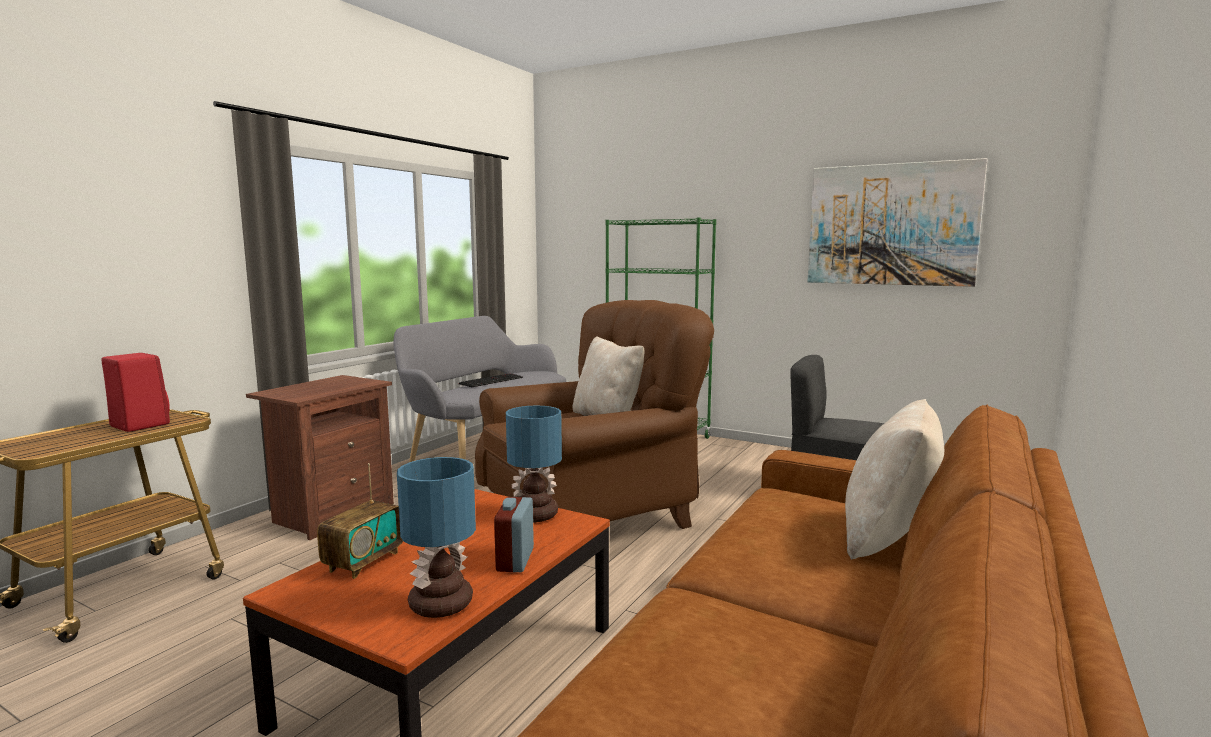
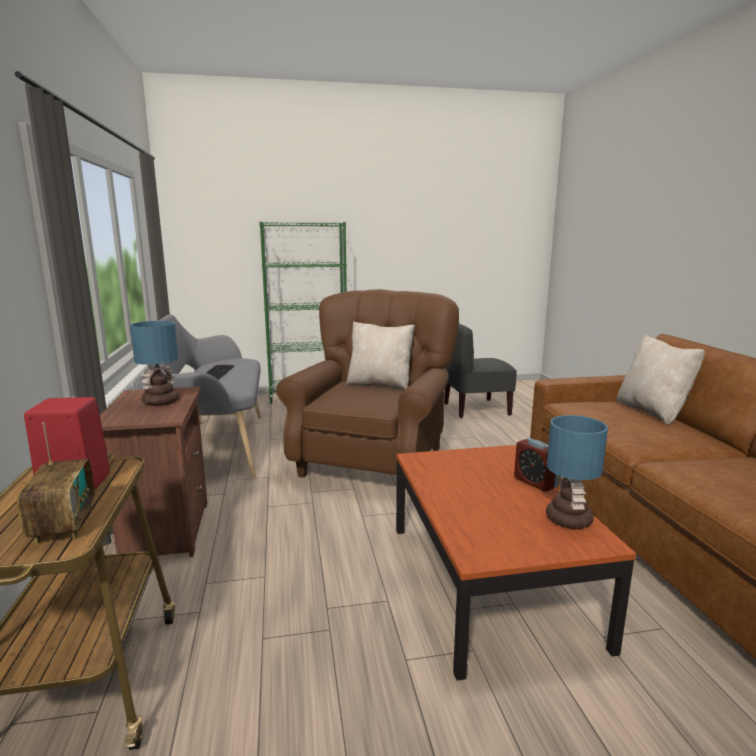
camera: 40 degrees left, 5 degrees up
radio [317,463,403,579] -> radio moved to [17,422,95,545]
table lamp [506,405,562,522] -> table lamp moved to [130,321,179,406]
picture [808,158,987,287] -> none

